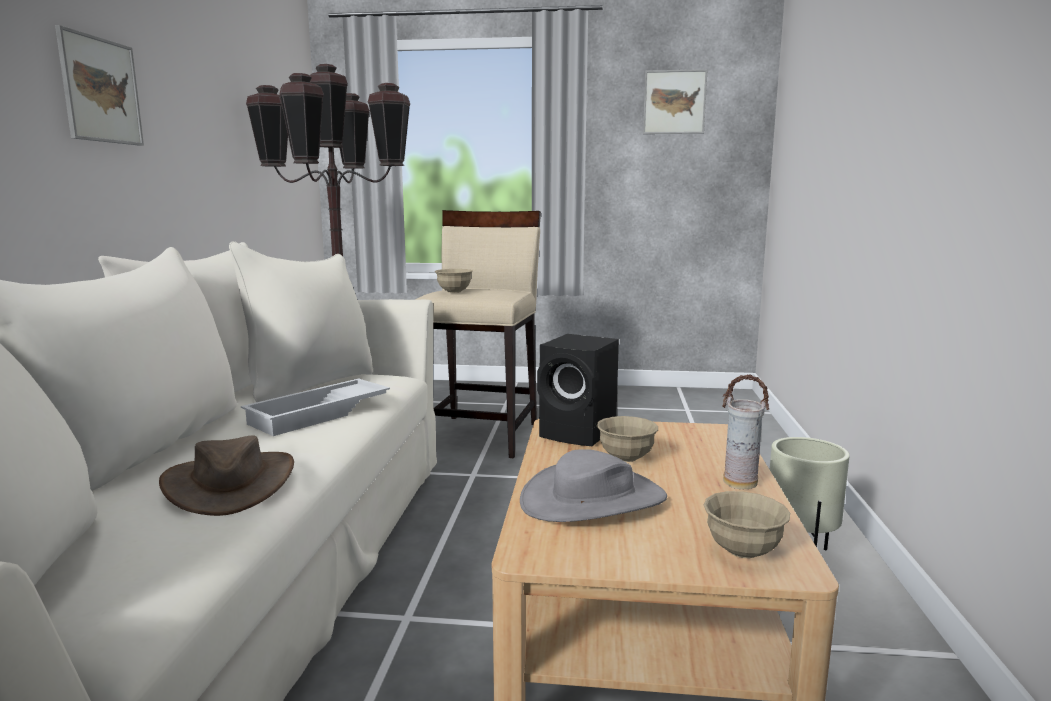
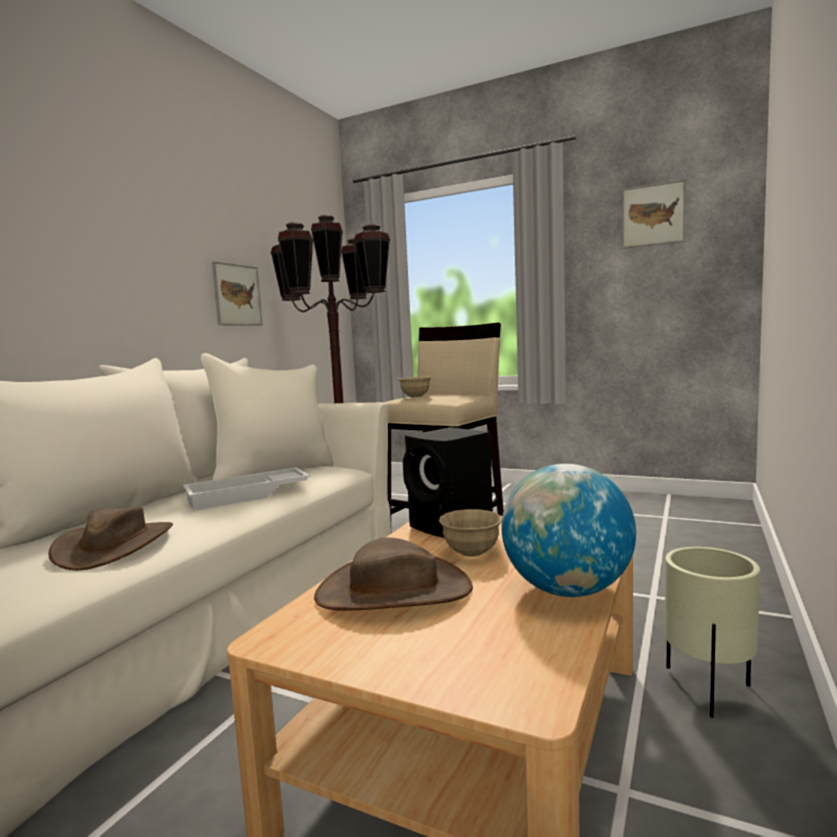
camera: 20 degrees right, 5 degrees down
picture [55,25,144,146] -> picture moved to [212,261,263,326]
grey hat [520,449,667,522] -> brown hat [314,538,473,611]
beige bowl [704,491,790,558] -> none
vase [723,374,770,490] -> globe [501,464,636,597]

